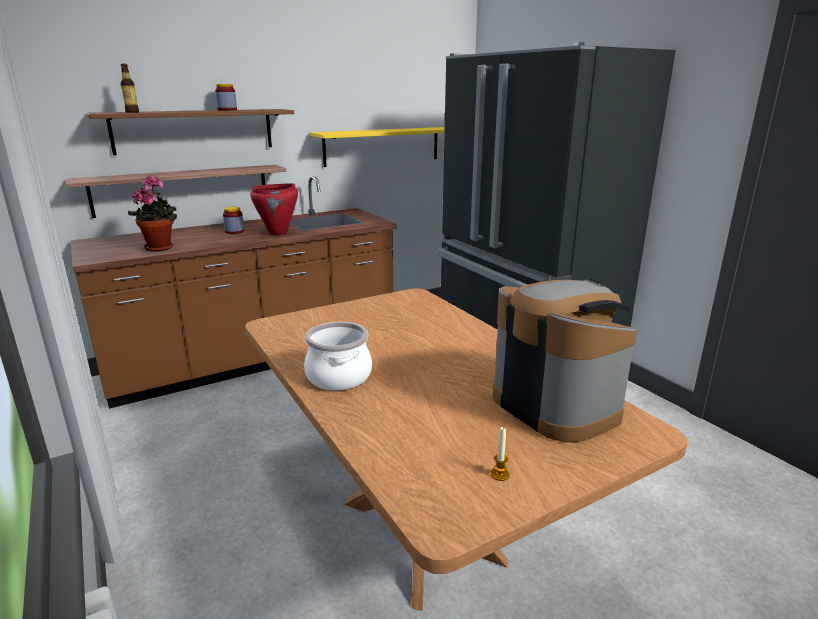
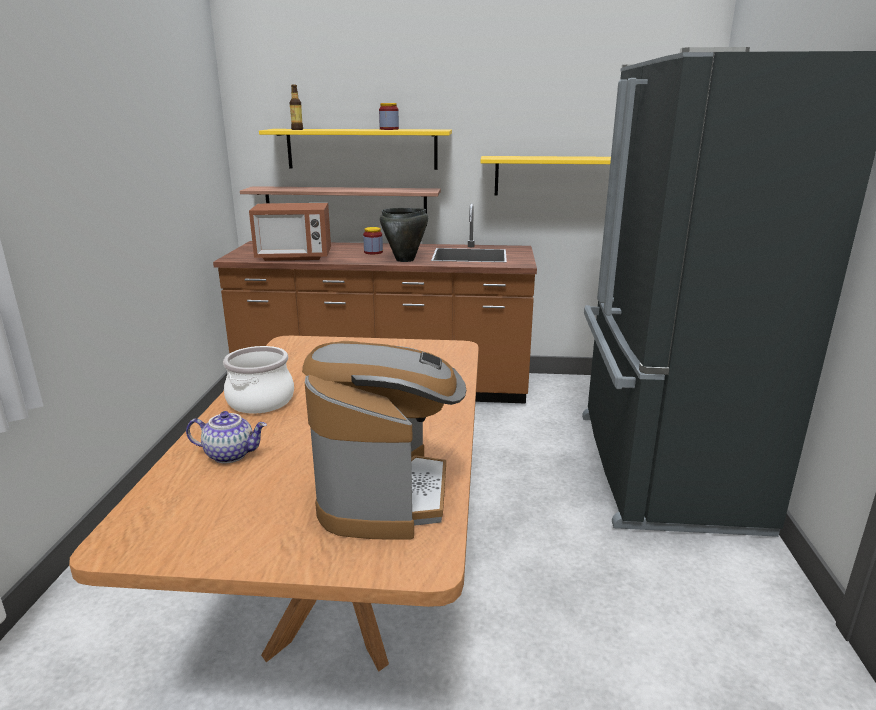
camera: 35 degrees right, 0 degrees up
brown shelf [87,109,294,155] -> yellow shelf [259,129,452,170]
potted plant [128,176,177,252] -> microwave [249,203,331,261]
red cooking pot [250,183,298,236] -> black cooking pot [380,208,428,262]
candle [490,427,510,481] -> none
none -> teapot [186,411,267,463]

